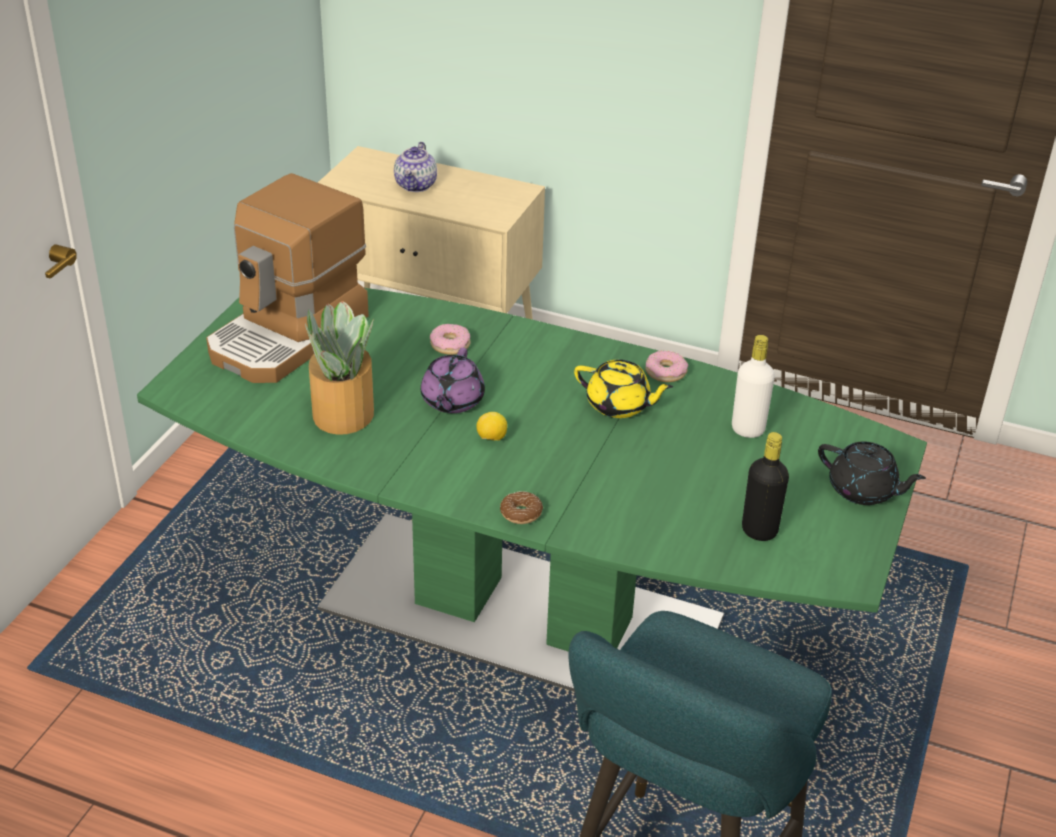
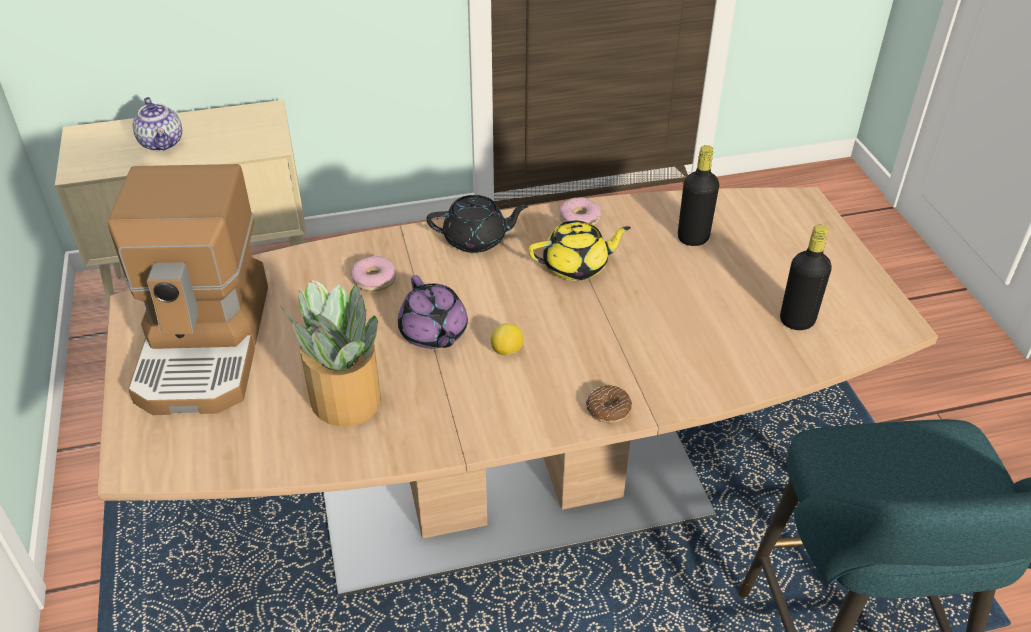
camera: 35 degrees left, 5 degrees up
green dining table [137,288,927,692] -> brown dining table [97,187,938,597]
white bottle [732,335,775,438] -> black bottle [678,145,719,246]
black teapot [818,442,926,505] -> black teapot moved to [426,195,528,253]

